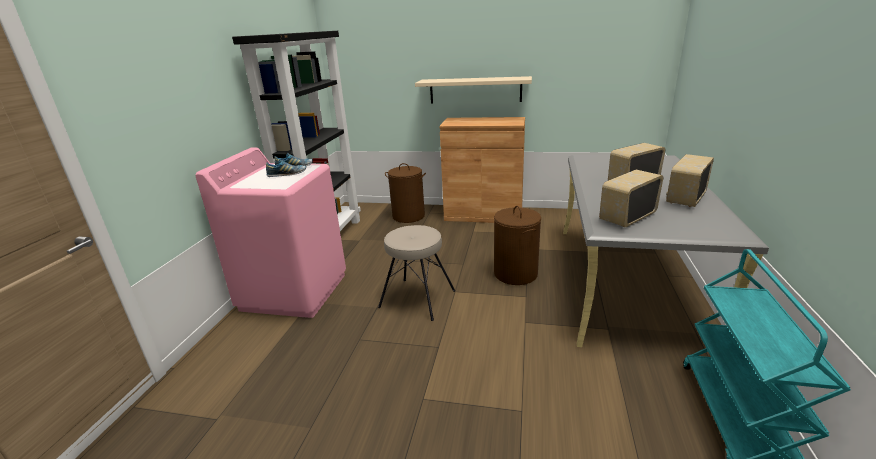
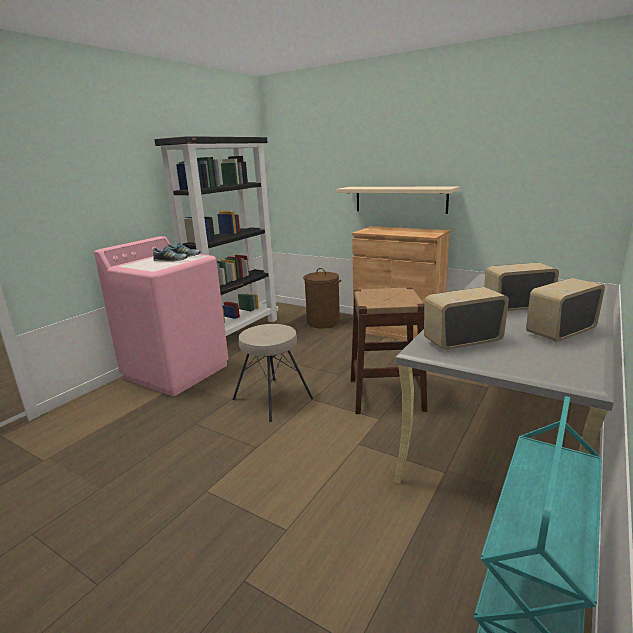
camera: 20 degrees right, 5 degrees down
brown laundry basket [494,206,541,285] -> brown stool [350,288,427,414]

